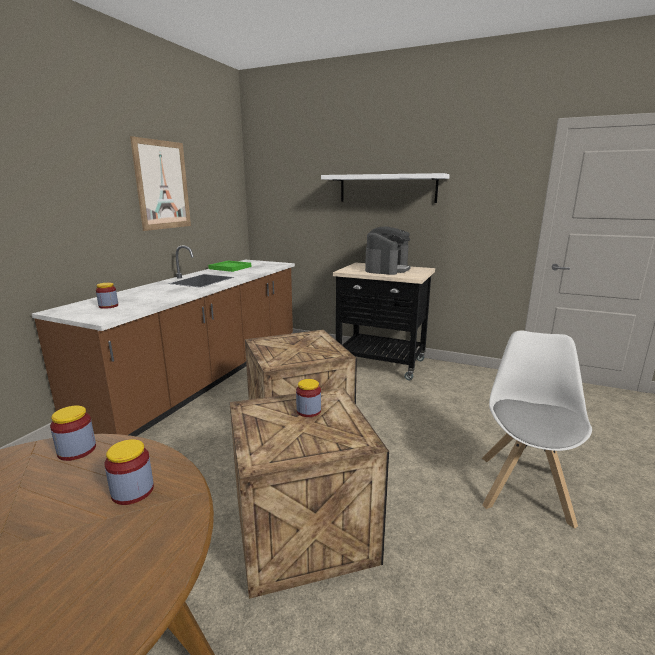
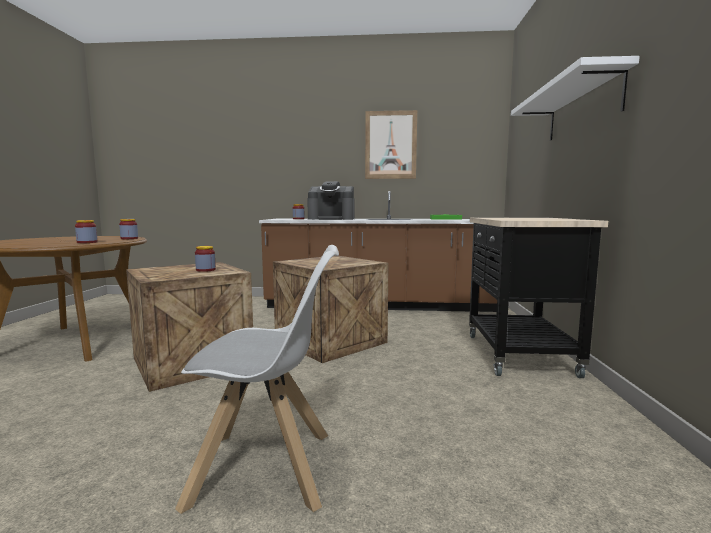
camera: 70 degrees right, 10 degrees down
coffee machine [365,226,411,275] -> coffee machine moved to [307,181,355,220]

